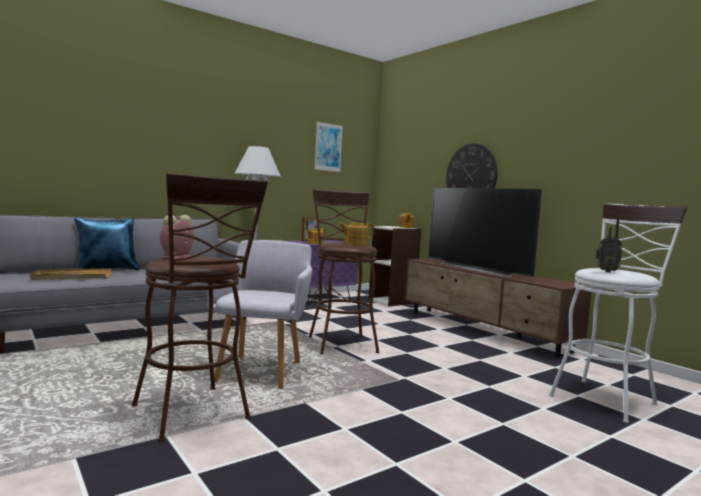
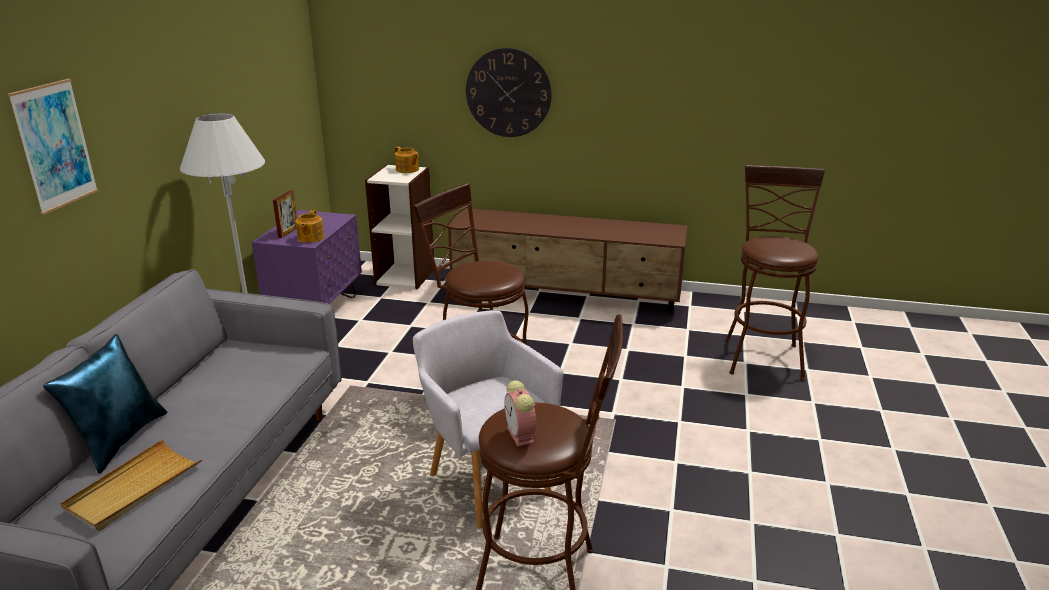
camera: 40 degrees left, 20 degrees up
picture [314,121,343,172] -> picture moved to [8,79,98,215]
teapot [339,223,374,245] -> none
television [428,187,542,277] -> none
white stool [549,203,687,423] -> brown stool [726,165,825,381]
radio [595,217,622,272] -> none

